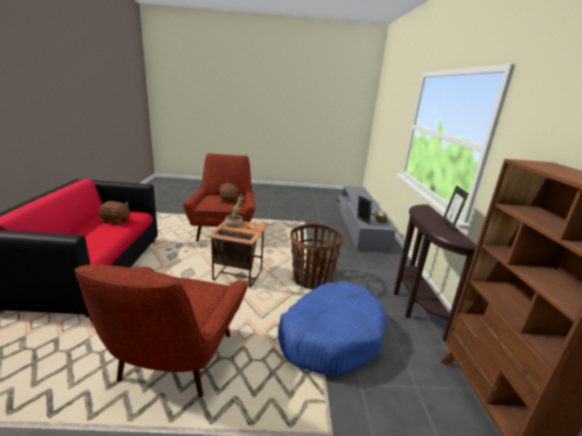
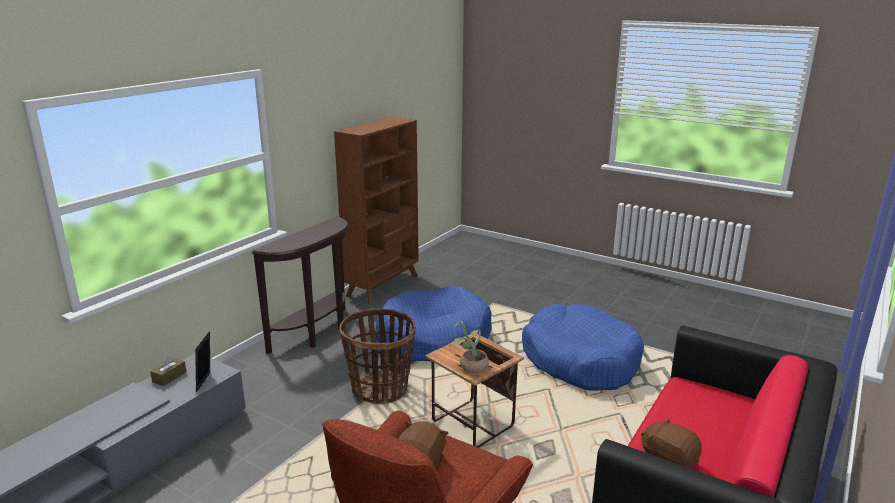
camera: 145 degrees left, 0 degrees up
red armchair [74,264,248,397] -> blue dog bed [522,304,644,391]
picture frame [442,185,469,231] -> none

